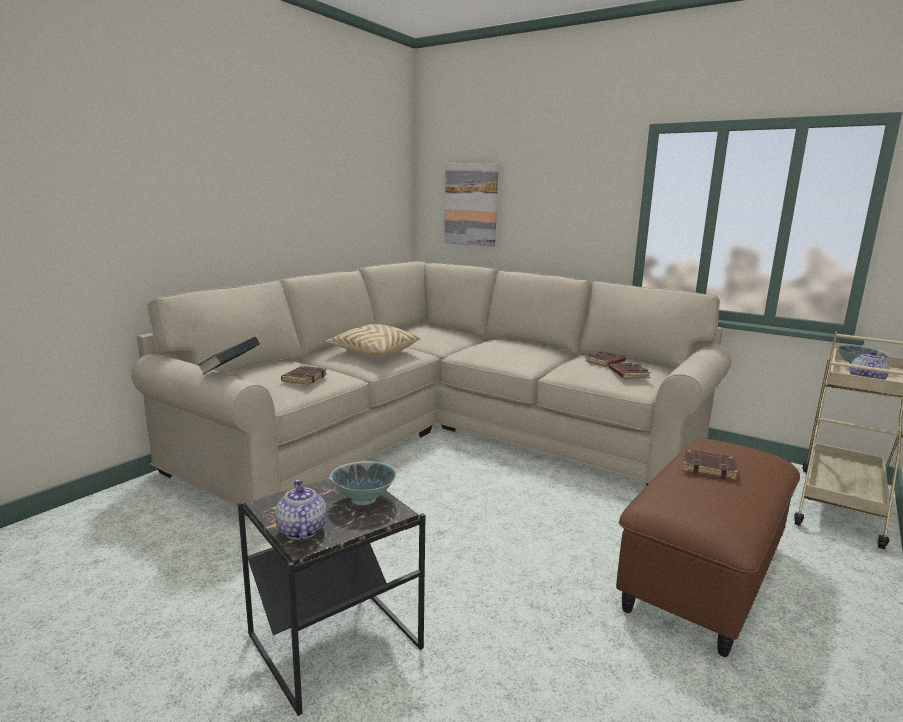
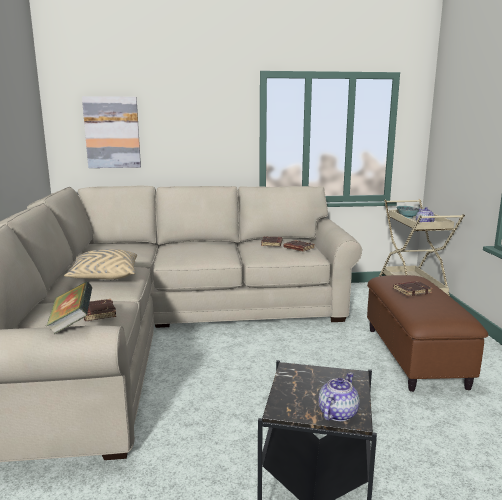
camera: 40 degrees left, 0 degrees up
teapot [275,479,327,540] -> teapot turned 90 degrees clockwise [319,373,360,421]
bowl [330,461,397,505] -> none

